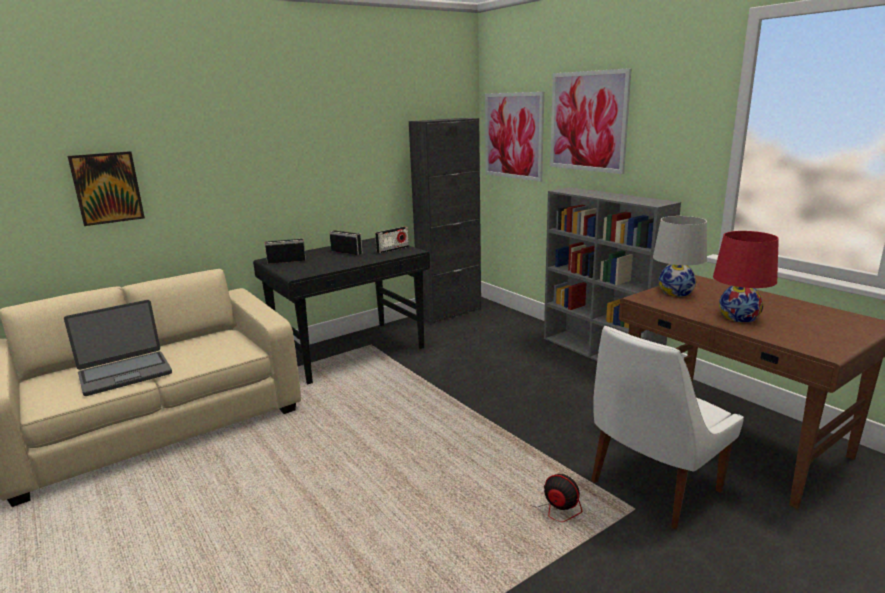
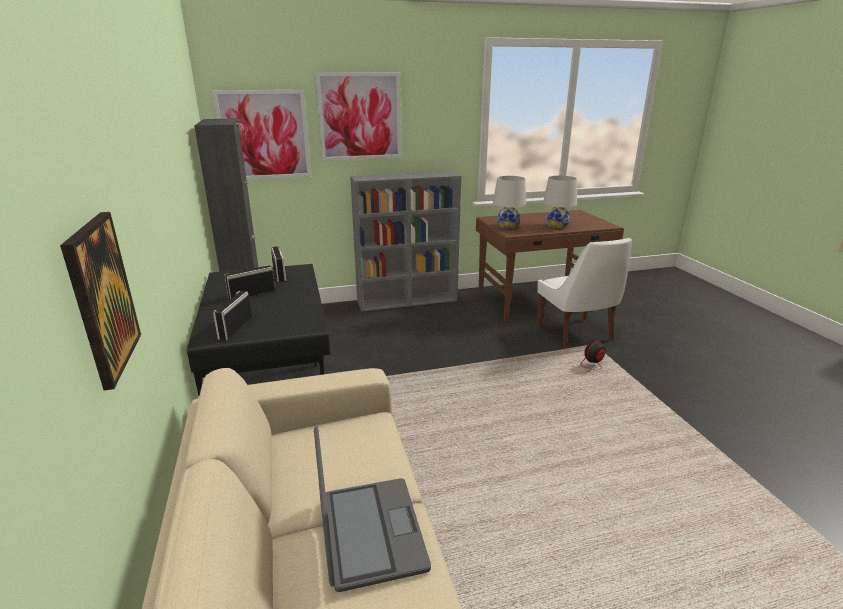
camera: 70 degrees left, 5 degrees up
red table lamp [713,231,779,322] -> white table lamp [543,175,577,228]

